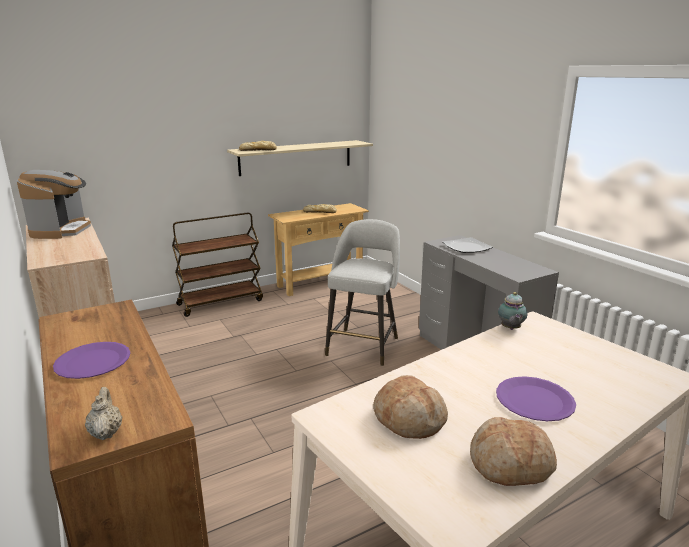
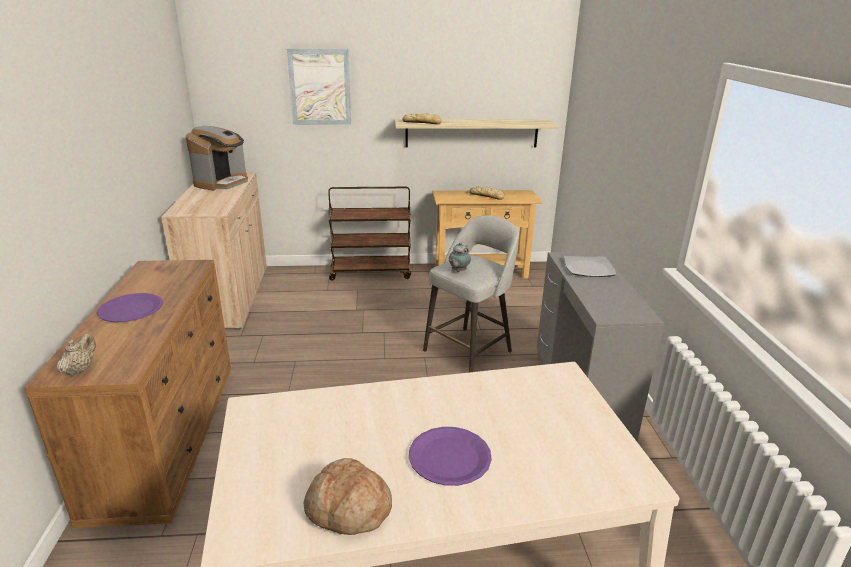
camera: 25 degrees right, 5 degrees up
bread [373,375,448,439] -> none
teapot [498,292,528,330] -> teapot moved to [449,242,471,272]
none -> picture [287,49,351,124]

